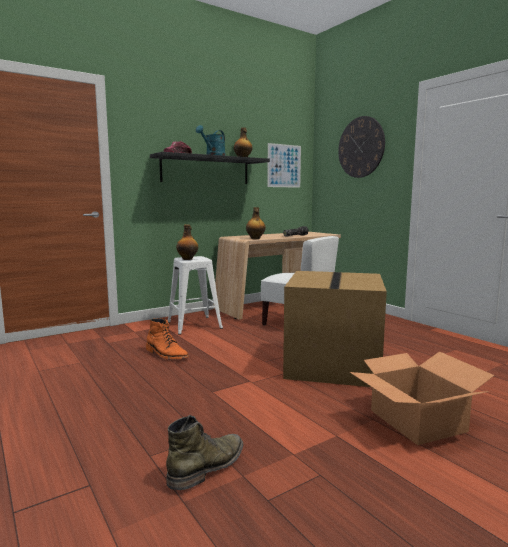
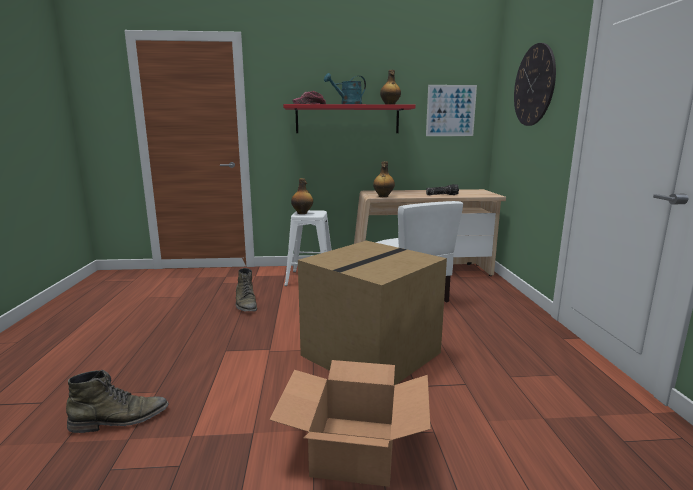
camera: 30 degrees right, 5 degrees up
orange boot [146,318,189,359] -> green boot [236,268,257,311]
black shelf [150,152,270,184] -> red shelf [283,104,416,133]

